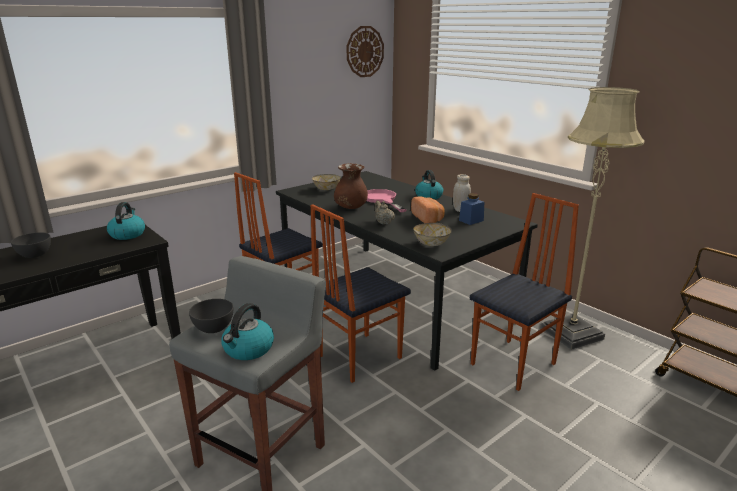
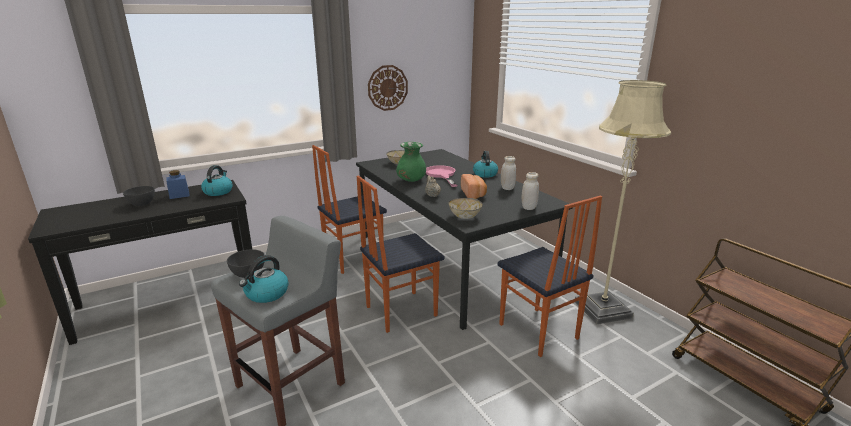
camera: 10 degrees right, 0 degrees up
brown vase [334,163,368,209] -> green vase [396,142,426,182]
wall clock [347,26,384,77] -> wall clock moved to [368,65,408,111]
blue jar [459,193,484,225] -> blue jar moved to [166,170,190,199]
chair [470,193,579,391] -> chair turned 90 degrees clockwise [498,195,602,357]
none -> white jar [522,172,539,210]

